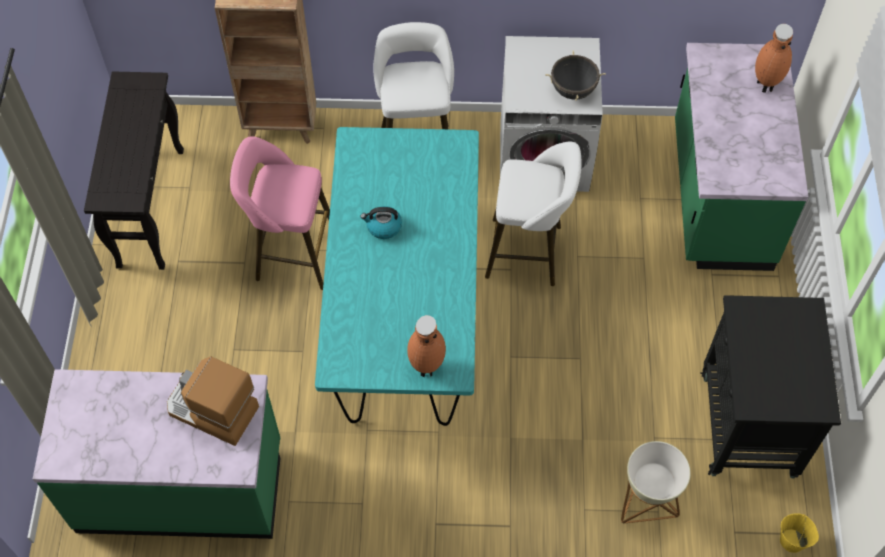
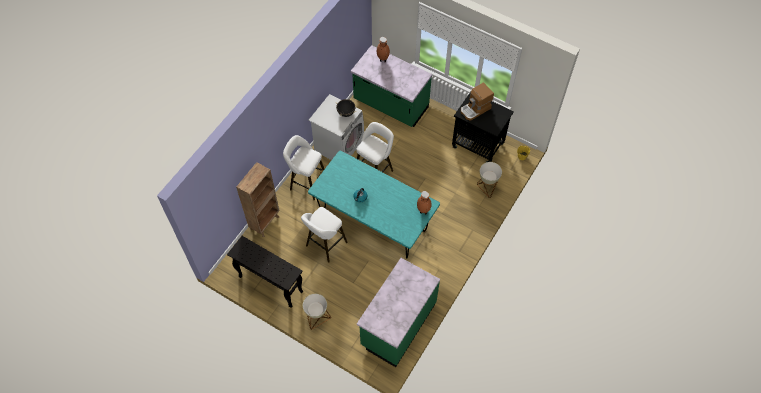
camera: 60 degrees left, 0 degrees up
coffee machine [167,357,259,446] -> coffee machine moved to [461,83,494,121]
pink stool [230,136,330,290] -> white stool [301,207,348,263]
none -> planter [303,294,331,330]

